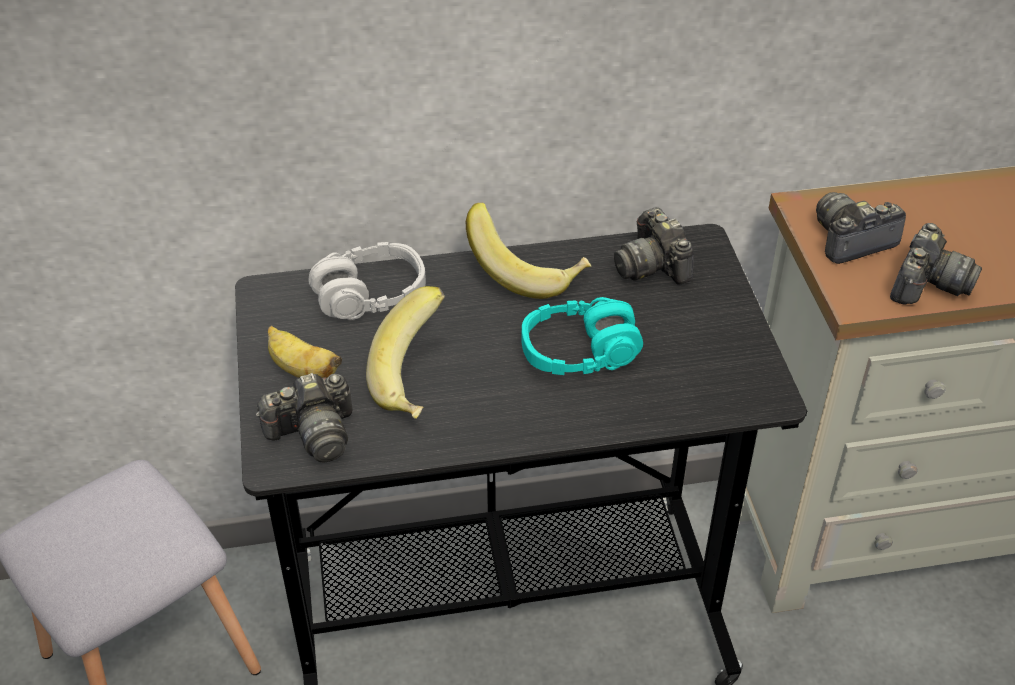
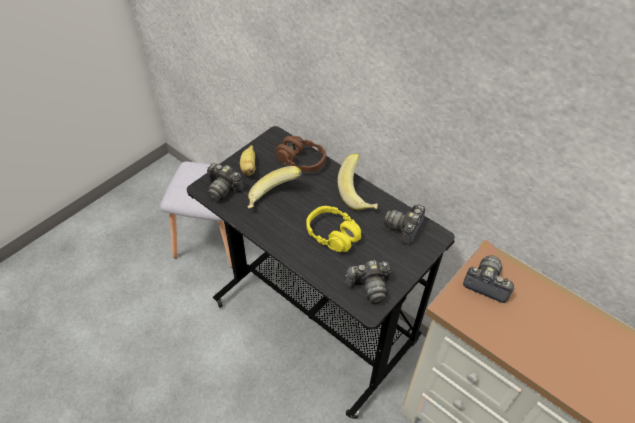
camera: 50 degrees right, 5 degrees up
grey headphones [308,242,426,320] -> brown headphones [275,136,326,172]
turquoise headphones [521,297,643,375] -> yellow headphones [306,206,361,252]
camera [890,223,982,305] -> camera moved to [345,260,391,304]

